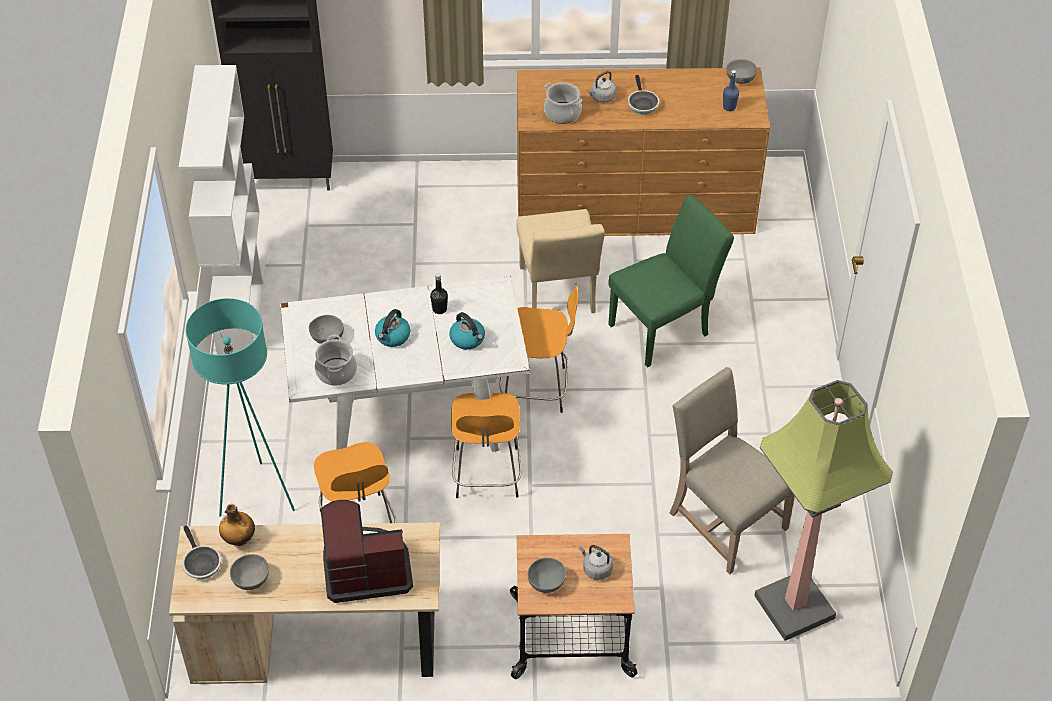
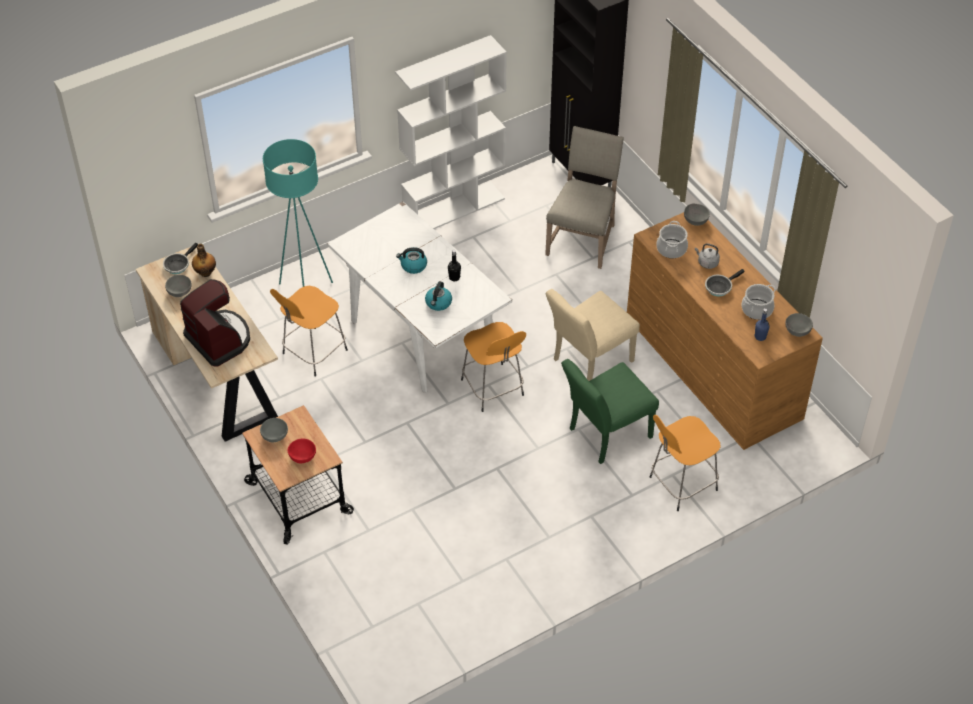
camera: 60 degrees right, 0 degrees up
grey bowl [309,315,344,344] -> grey bowl moved to [684,203,710,226]
cooking pot [315,335,357,385] -> cooking pot moved to [742,284,776,320]
orange stool [451,393,522,498] -> orange stool moved to [650,415,721,511]
grey kettle [579,545,613,580] -> red bowl [288,439,316,463]
green chair [608,195,734,368] -> green chair turned 120 degrees clockwise [561,359,659,464]
beige chair [669,367,795,574] -> beige chair moved to [545,126,624,269]
floor lamp [754,380,893,641] -> none

